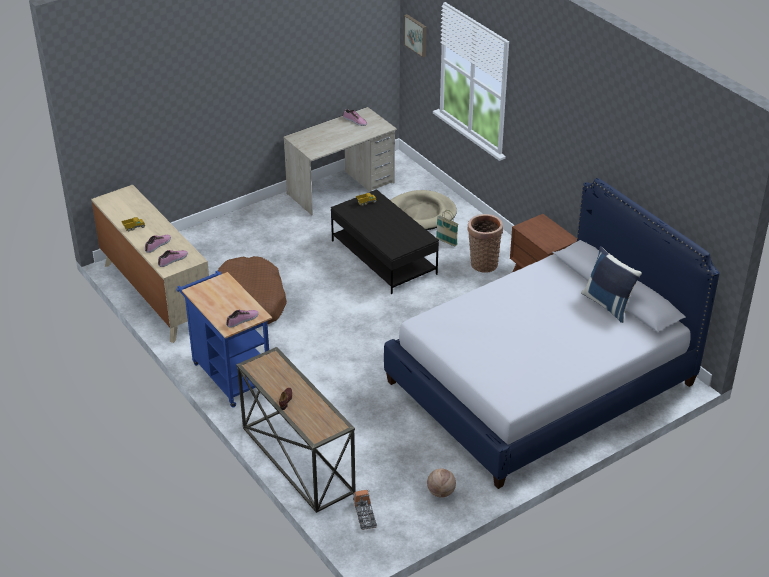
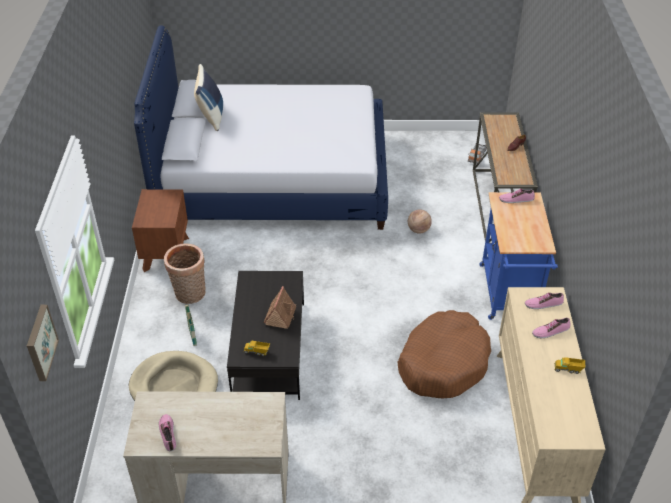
camera: 145 degrees left, 5 degrees up
basketball [427,469,456,498] -> basketball moved to [408,210,432,234]
none -> toy house [264,286,296,329]

